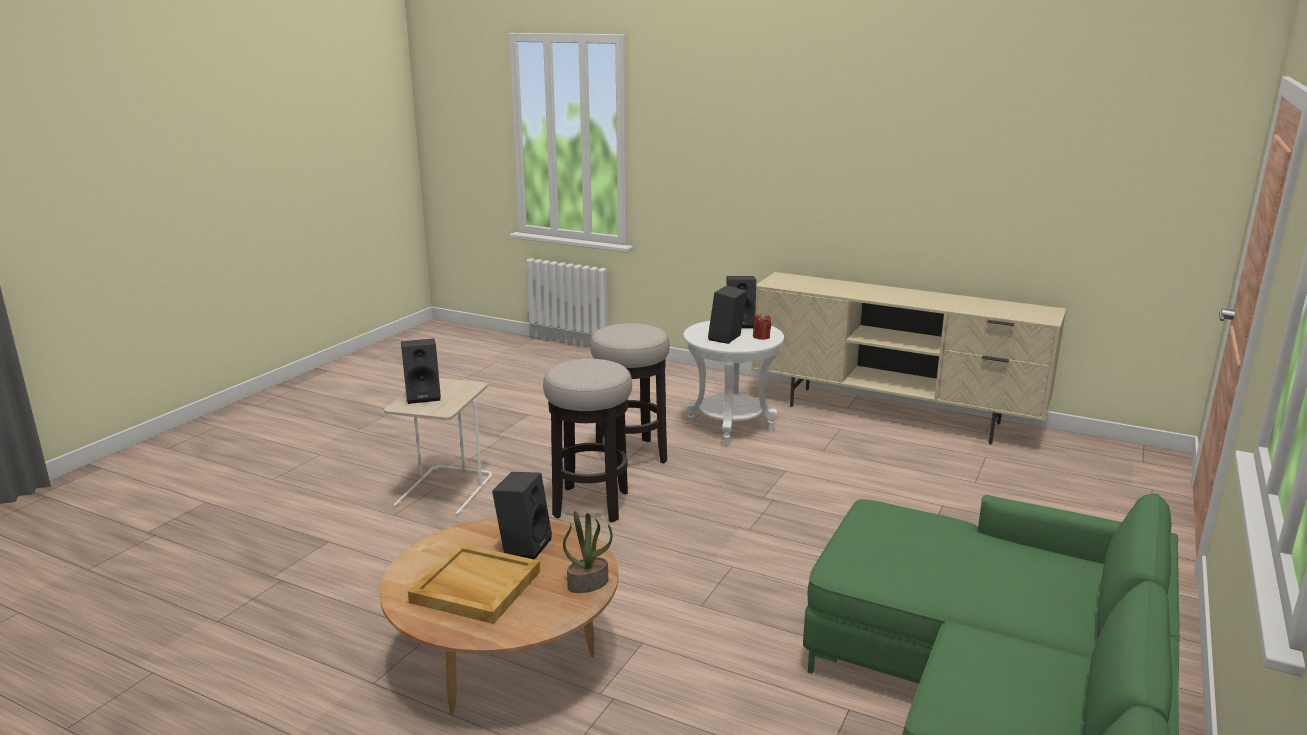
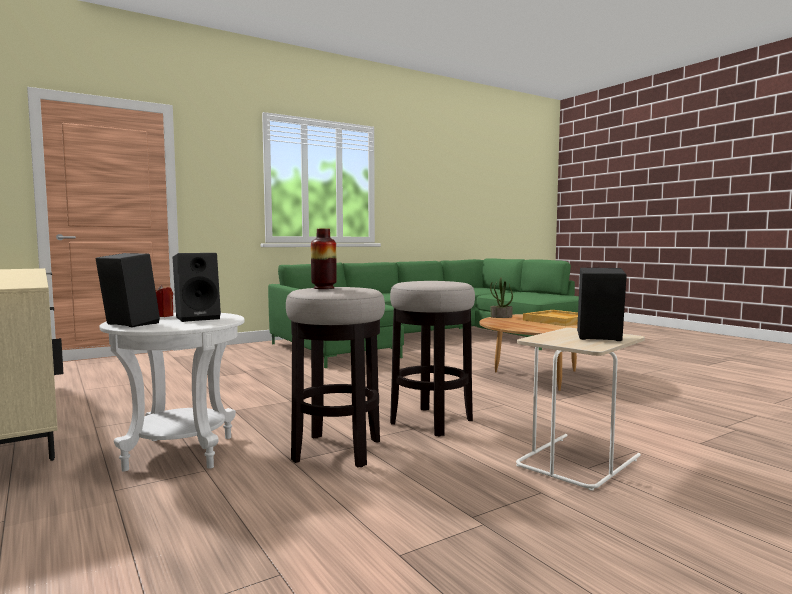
camera: 150 degrees left, 15 degrees down
black speaker [492,472,552,560] -> none
none -> vase [311,228,337,289]

